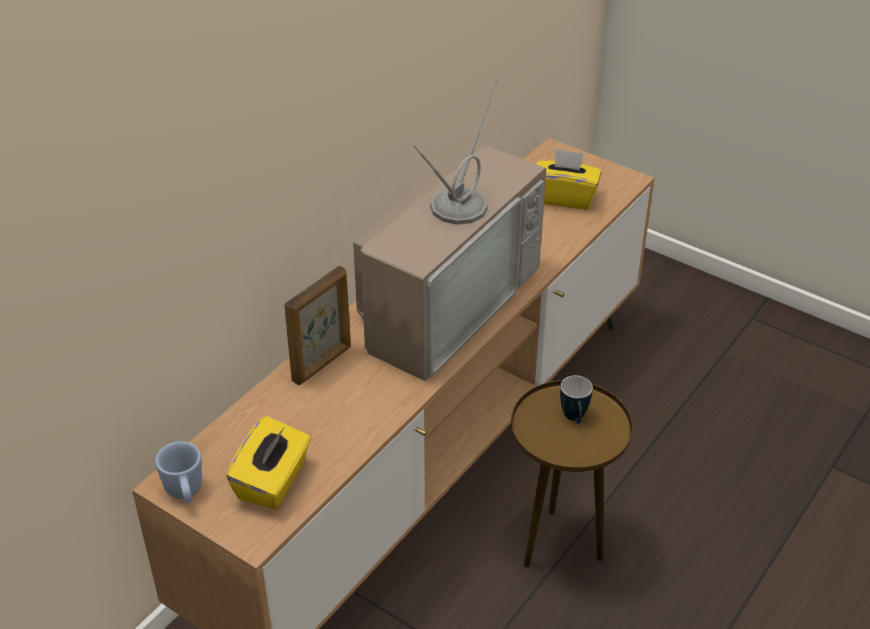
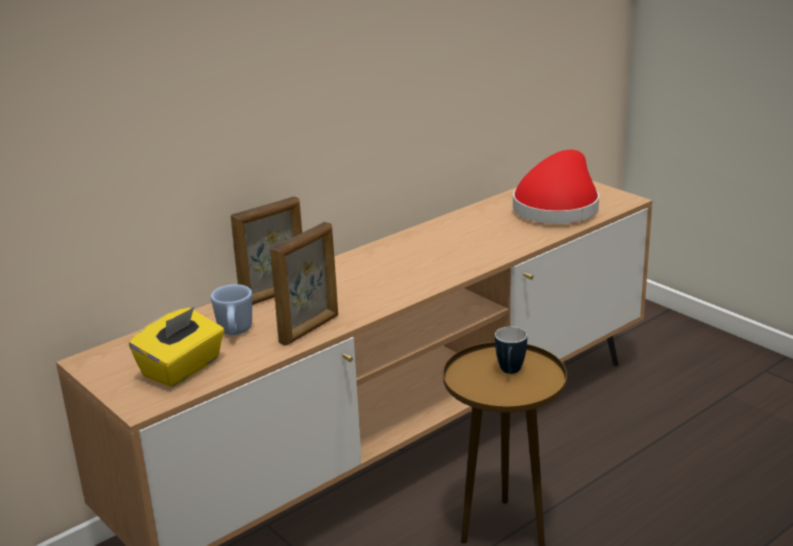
camera: 15 degrees right, 15 degrees down
blue mug [155,441,202,503] -> blue mug moved to [211,284,252,335]
television [353,78,546,381] -> none
yellow tissue box [536,148,602,210] -> red hat [513,150,599,224]
none -> picture frame [270,222,338,346]

